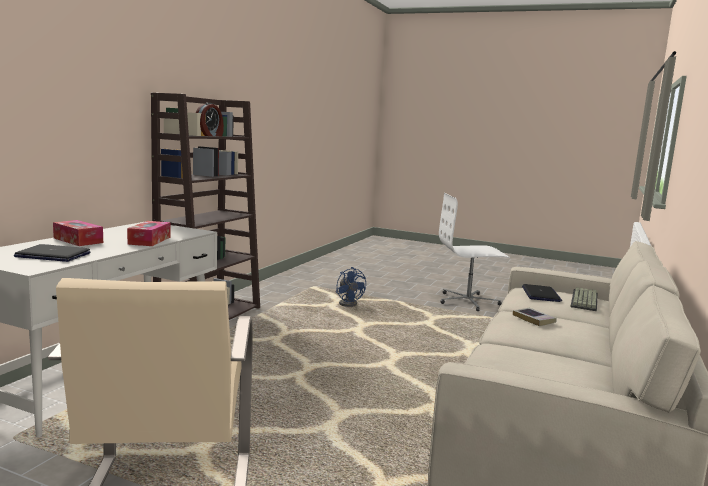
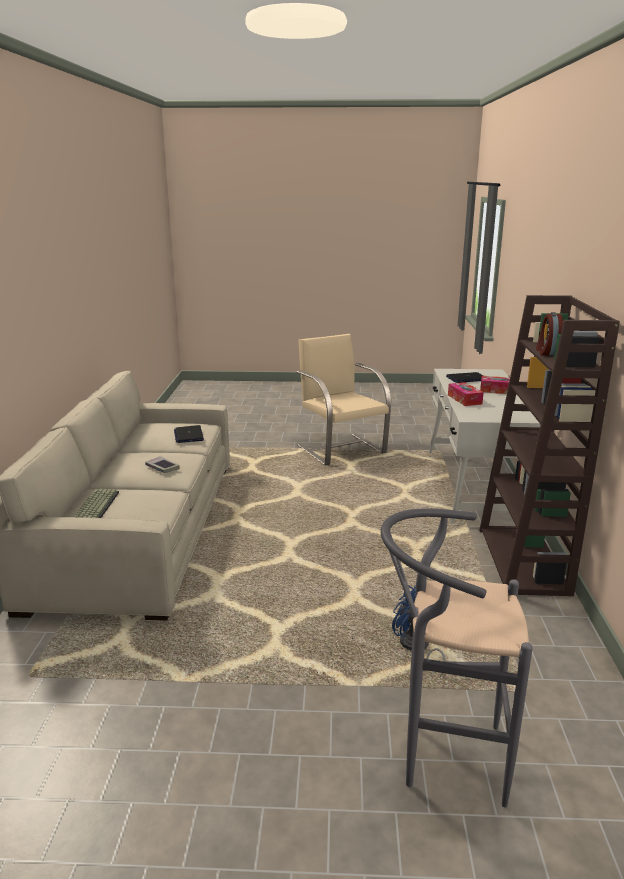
camera: 160 degrees right, 10 degrees up
white office chair [439,193,510,311] -> none
laptop [522,284,562,302] -> laptop moved to [174,425,204,443]
none -> grey stool [381,508,533,808]

